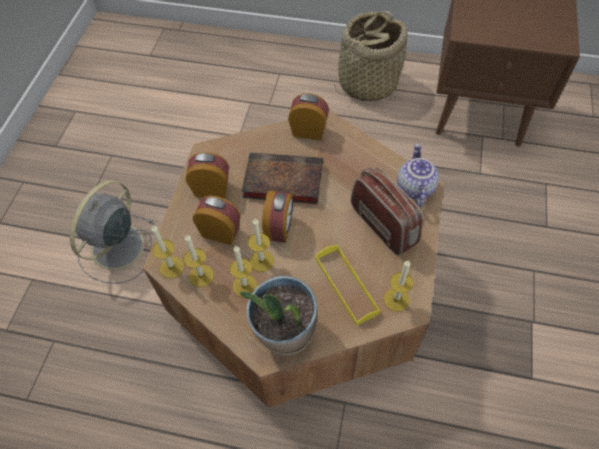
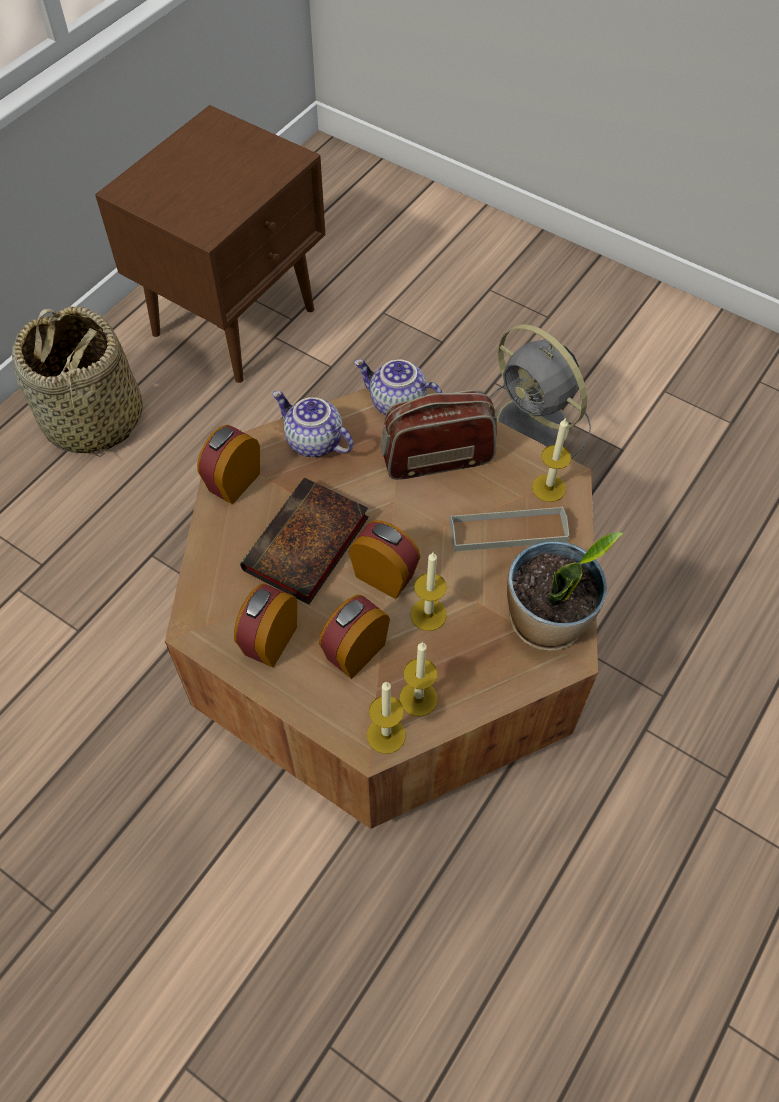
camera: 70 degrees left, 0 degrees up
grey fan [69,180,152,284] -> grey fan moved to [489,324,591,459]
candle [230,245,258,297] -> none
yellow tray [315,245,380,326] -> grey tray [450,506,569,552]
none -> teapot [273,391,353,457]

